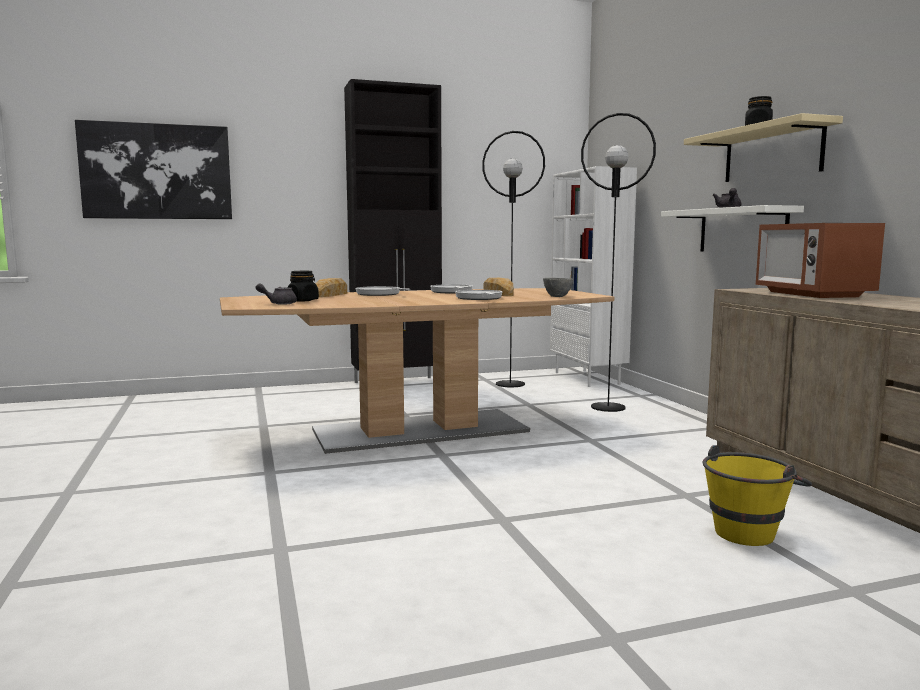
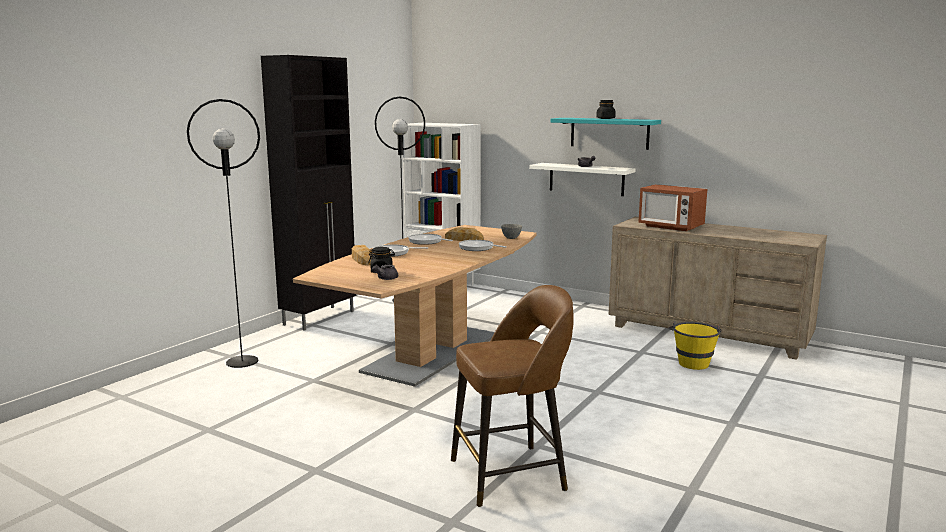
camera: 40 degrees left, 5 degrees up
picture [75,120,232,219] -> none
black floor lamp [581,113,656,412] -> black floor lamp moved to [187,99,260,368]
beige shelf [684,113,843,182] -> turquoise shelf [551,118,661,150]
none -> brown stool [451,285,574,507]

